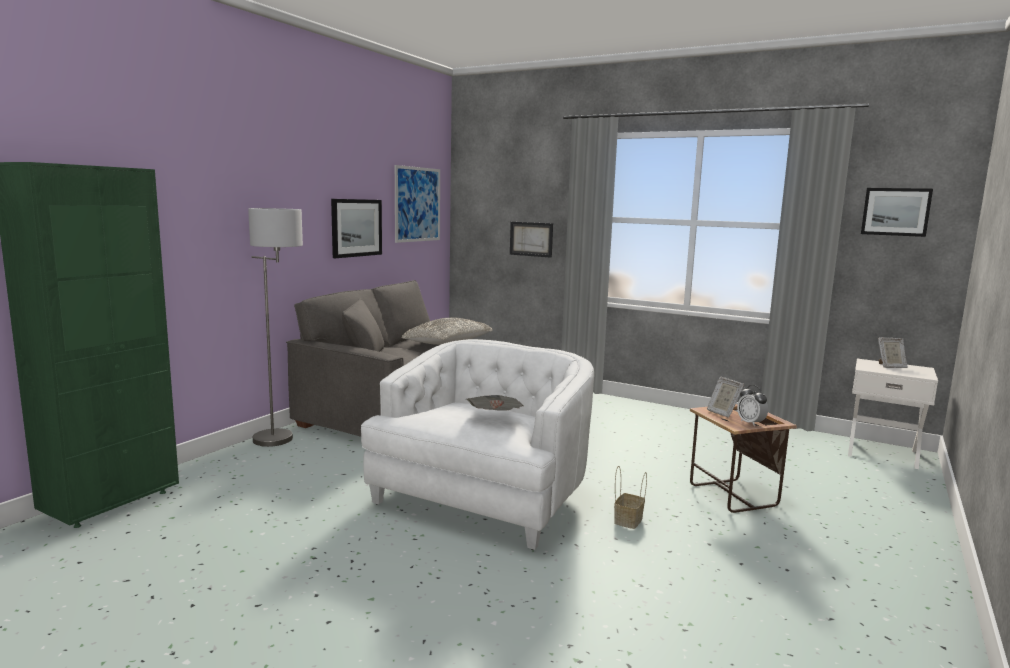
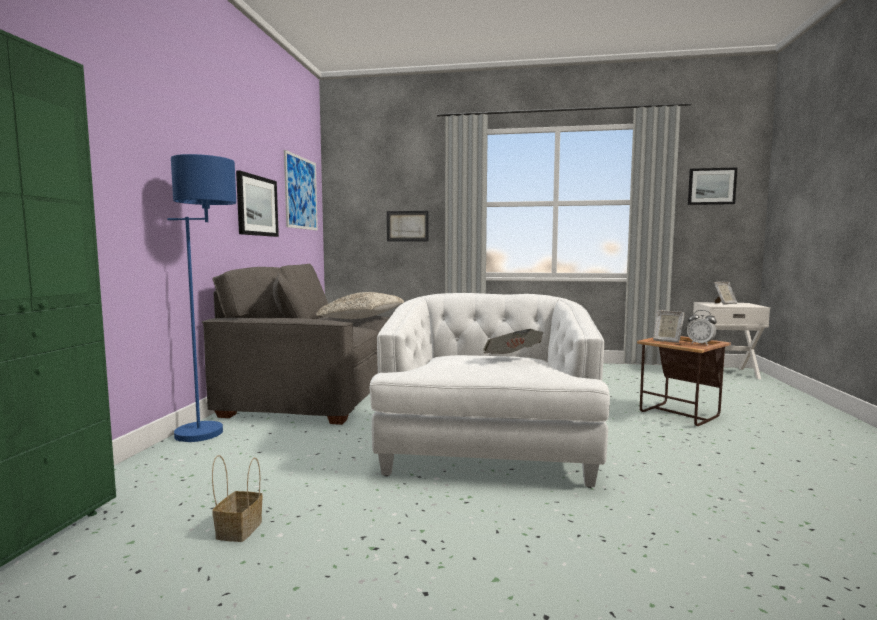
camera: 20 degrees left, 5 degrees down
grey floor lamp [248,208,303,447] -> blue floor lamp [167,154,236,442]
basket [614,466,647,529] -> basket moved to [212,455,263,542]

